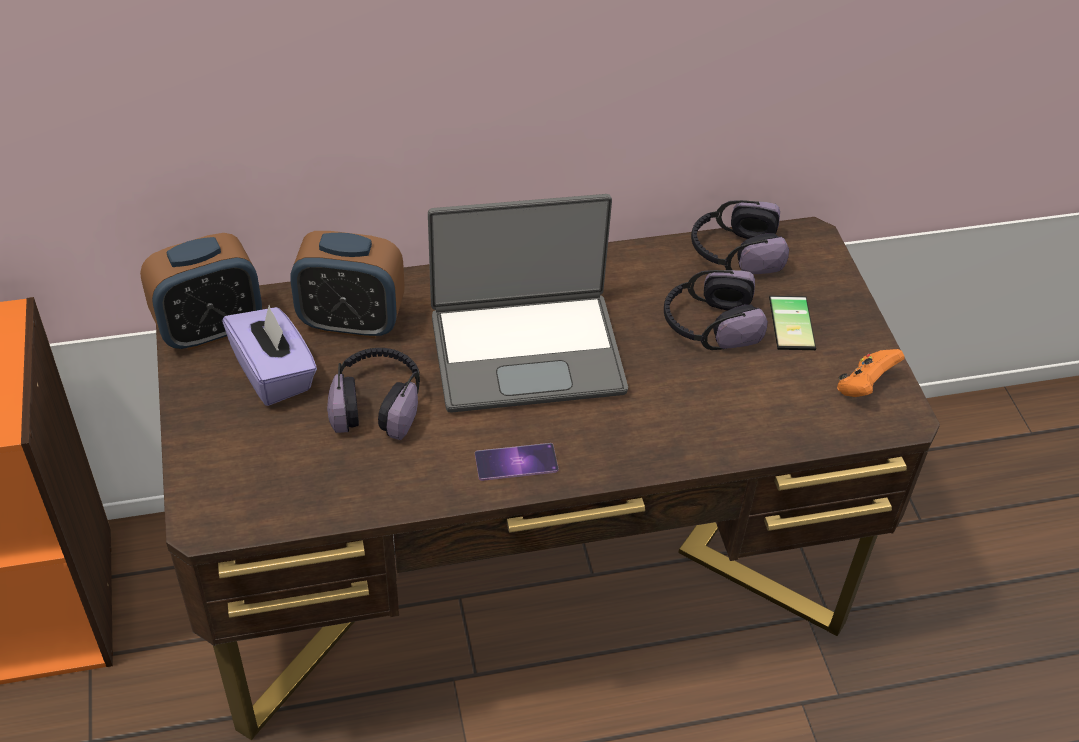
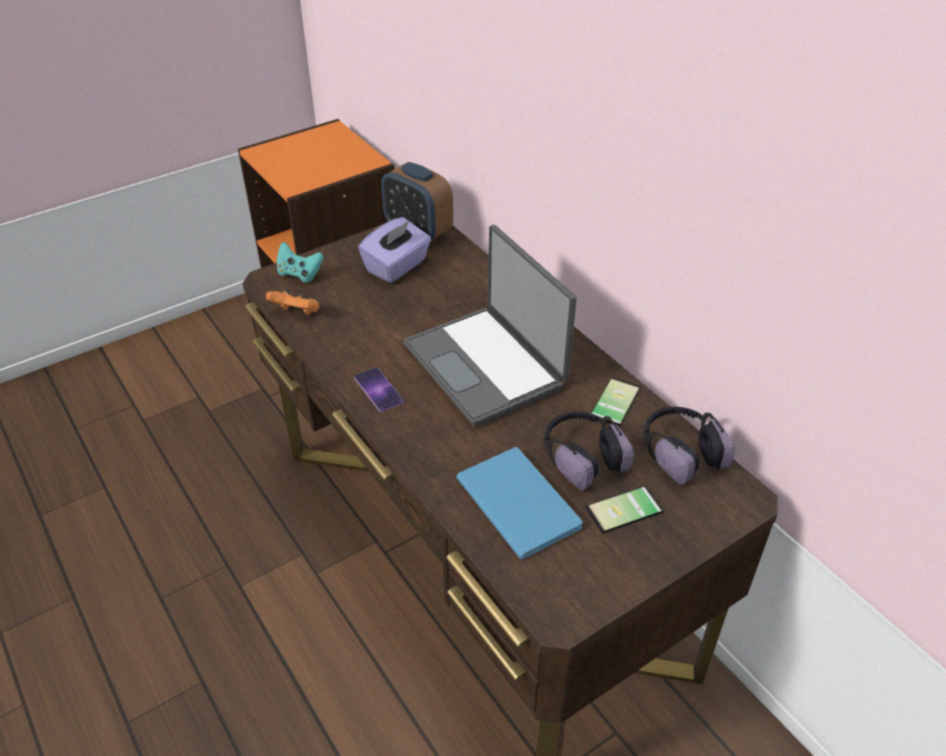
camera: 70 degrees right, 5 degrees down
alarm clock [290,231,405,338] -> none
headphones [327,348,420,440] -> none
orange game controller [837,349,905,397] -> orange game controller moved to [266,290,319,315]
none -> turquoise game controller [277,242,324,282]
none -> blue book [456,447,583,560]
none -> phone [591,377,641,426]

